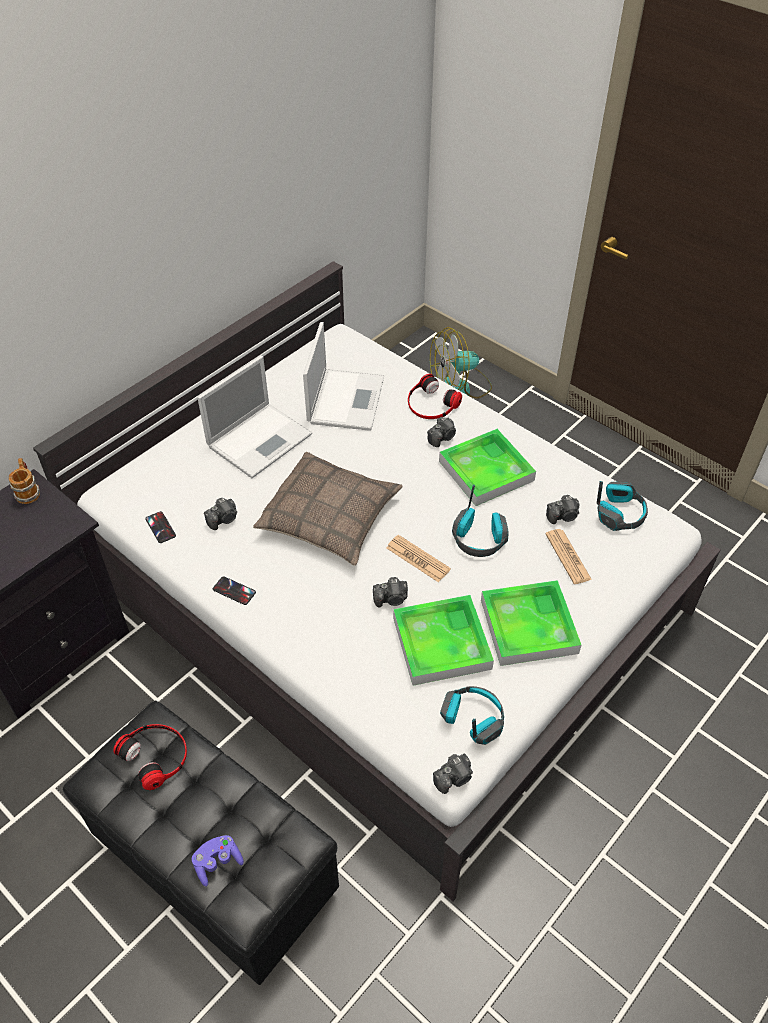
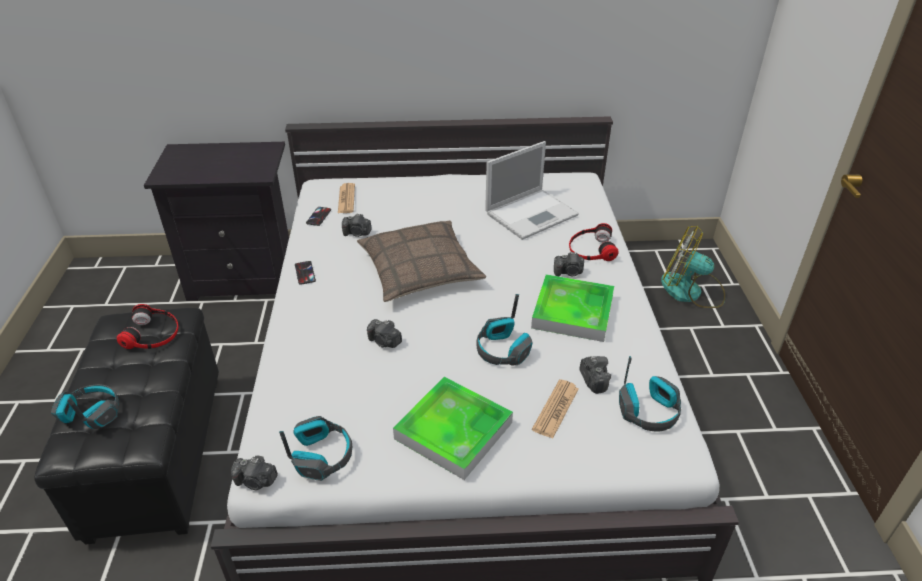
camera: 45 degrees right, 10 degrees down
mug [9,458,40,504] -> none
purple game controller [192,835,244,887] -> headphones [51,384,119,429]
laptop [197,356,312,478] -> none
newspaper [386,535,451,582] -> newspaper moved to [338,183,355,213]
tray [393,595,494,686] -> none
camera [546,495,580,524] -> camera turned 135 degrees counterclockwise [579,356,611,394]

